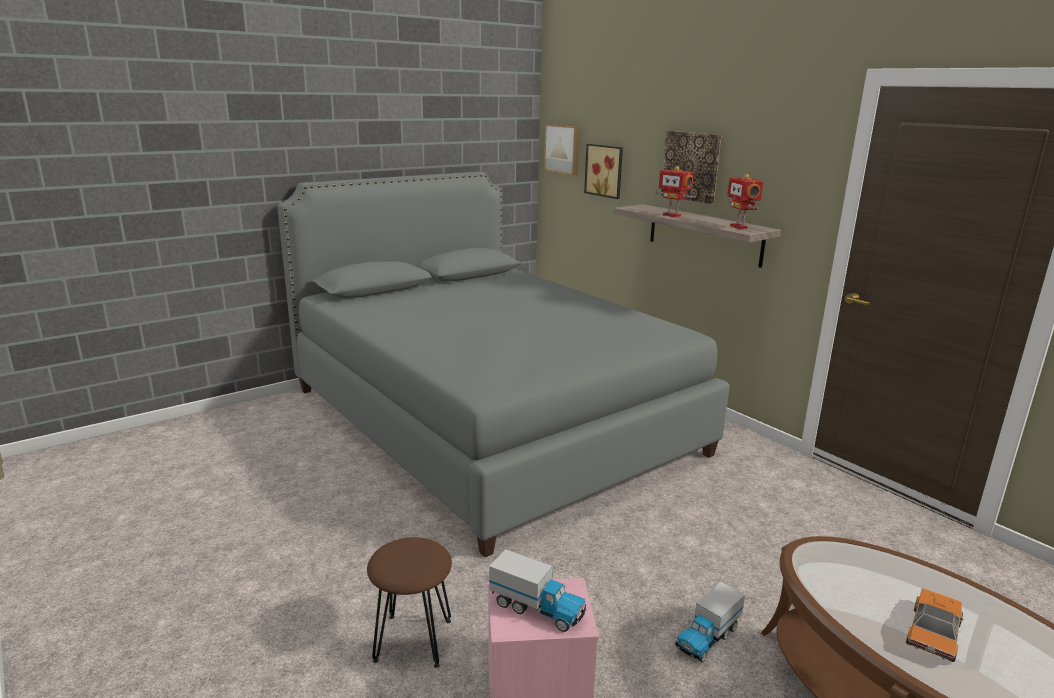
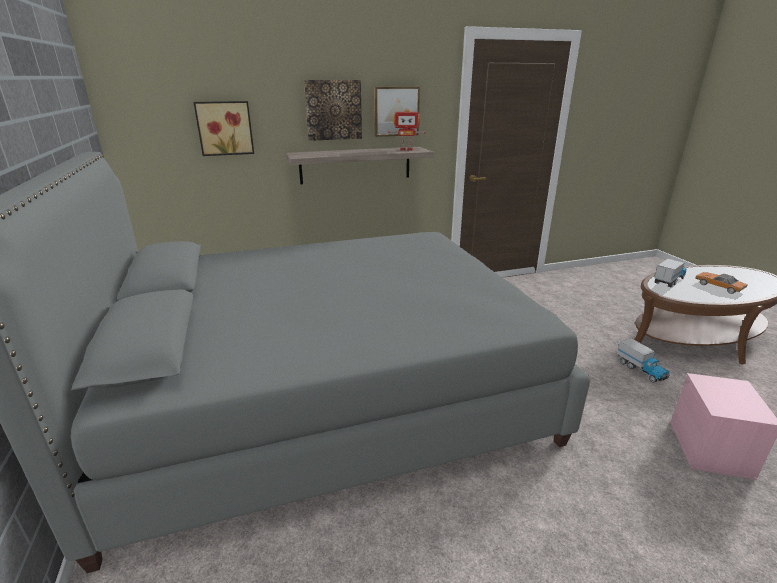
camera: 70 degrees left, 5 degrees up
brown stool [367,537,452,668] -> none
toy truck [489,549,586,632] -> toy truck moved to [654,259,686,288]
picture [544,124,580,175] -> picture moved to [374,87,420,137]
toy robot [655,166,695,217] -> none

